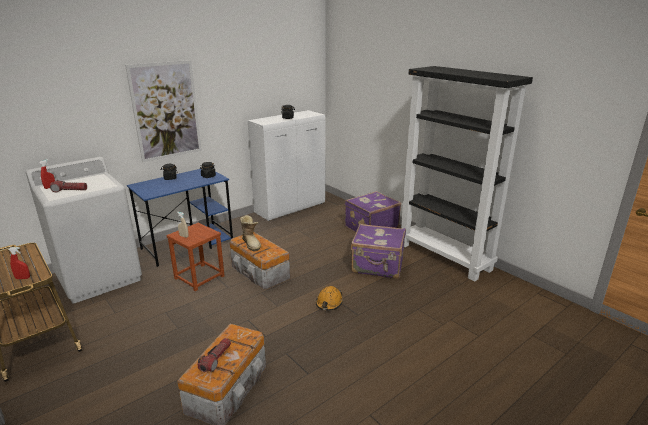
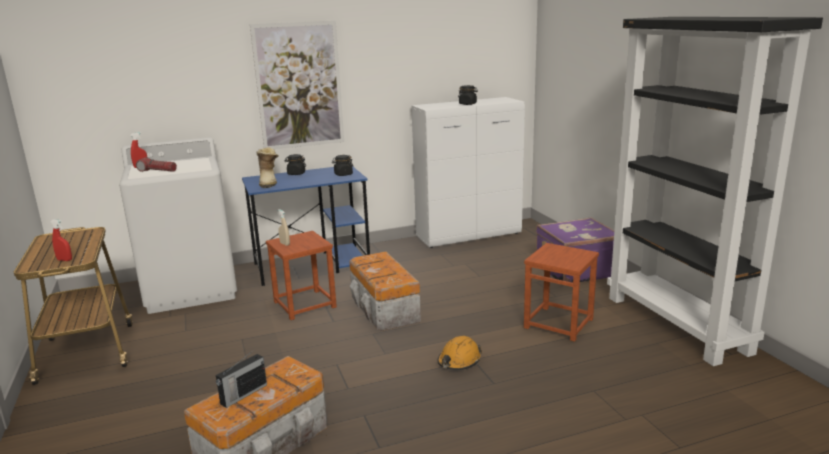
camera: 20 degrees right, 5 degrees down
flashlight [197,338,231,372] -> radio [216,350,267,408]
boot [240,215,261,251] -> boot moved to [256,147,279,188]
purple suitcase [351,224,406,279] -> brown stool [524,243,599,342]

